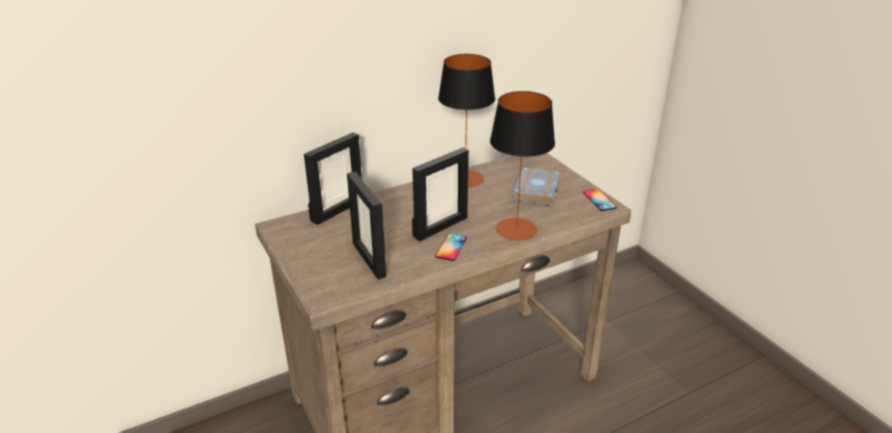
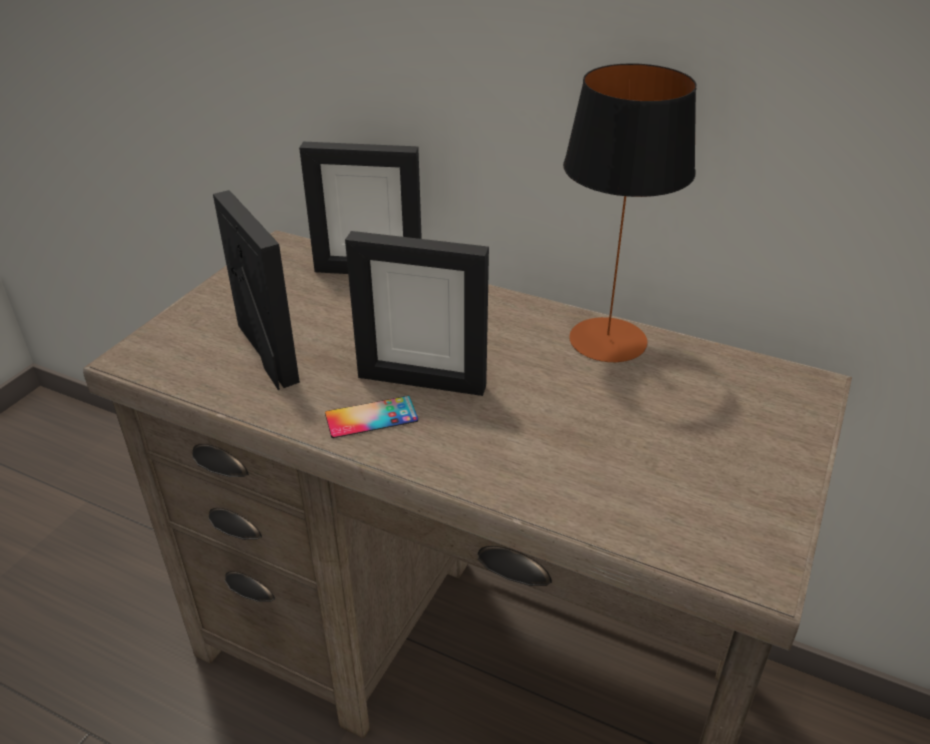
camera: 55 degrees right, 5 degrees up
picture frame [347,171,386,279] -> picture frame turned 120 degrees clockwise [213,190,300,390]
table lamp [490,91,555,240] -> none
grey book [510,167,560,206] -> none
phone [583,189,617,211] -> none

